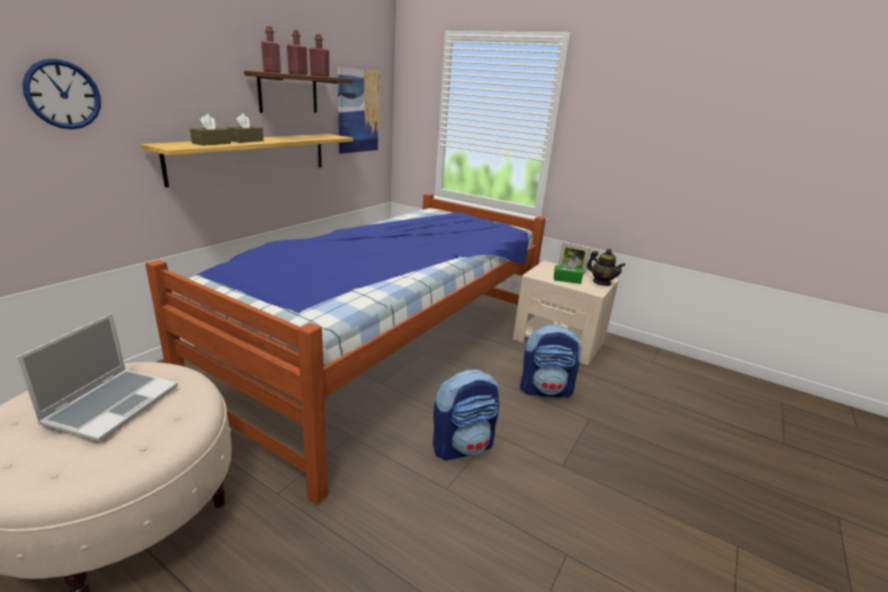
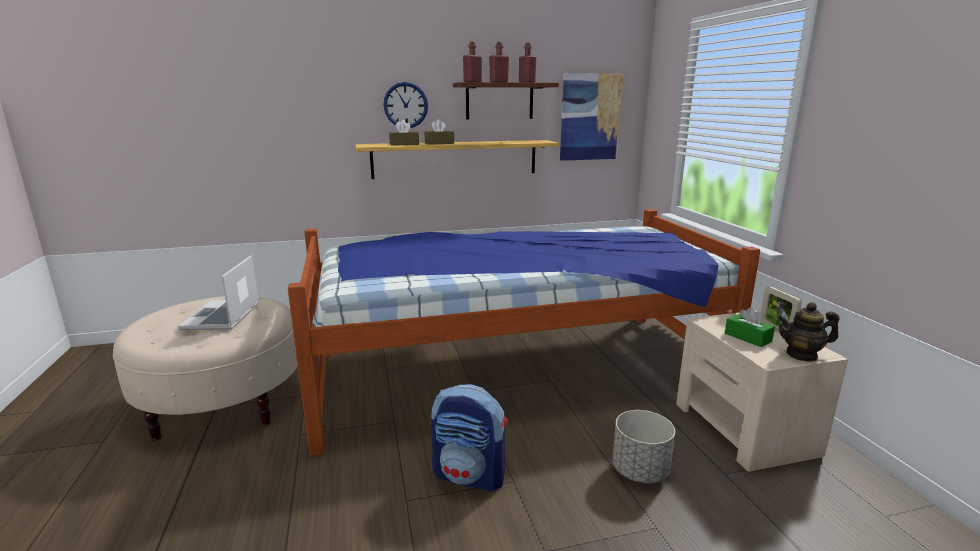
camera: 45 degrees right, 5 degrees down
laptop [17,313,178,442] -> laptop turned 120 degrees clockwise [178,255,259,330]
wall clock [22,59,101,130] -> wall clock moved to [383,82,428,128]
backpack [520,324,582,398] -> grey planter [612,410,675,483]
teapot [587,249,625,286] -> teapot turned 90 degrees clockwise [777,302,839,361]

